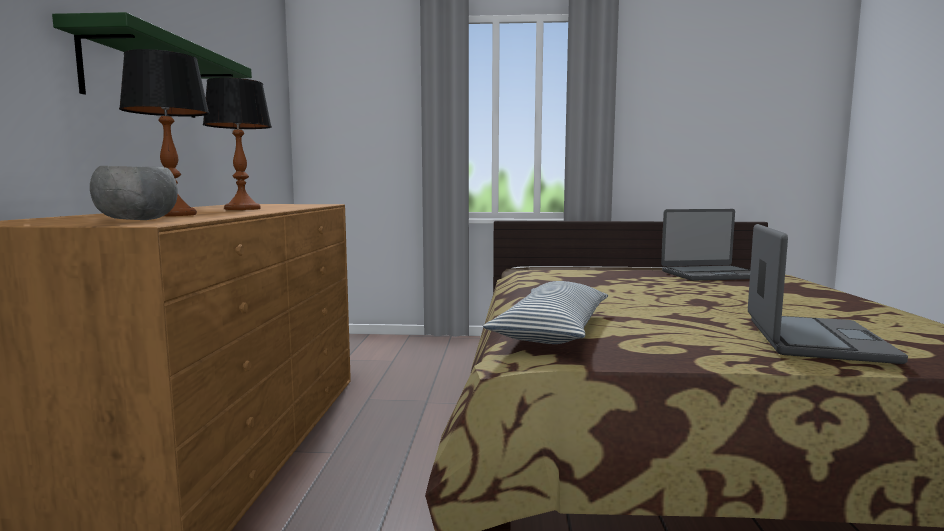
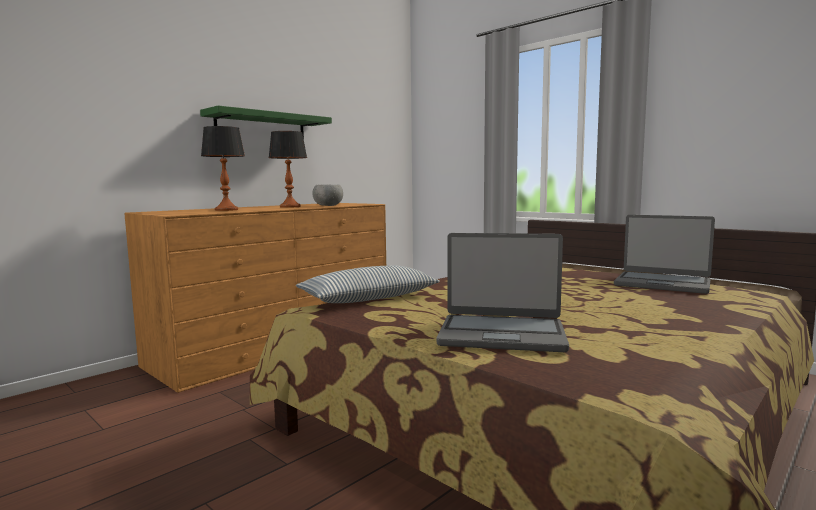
camera: 40 degrees right, 0 degrees up
grey bowl [90,166,178,220] -> grey bowl moved to [313,185,343,206]
laptop [748,224,908,364] -> laptop turned 45 degrees clockwise [436,233,569,352]

